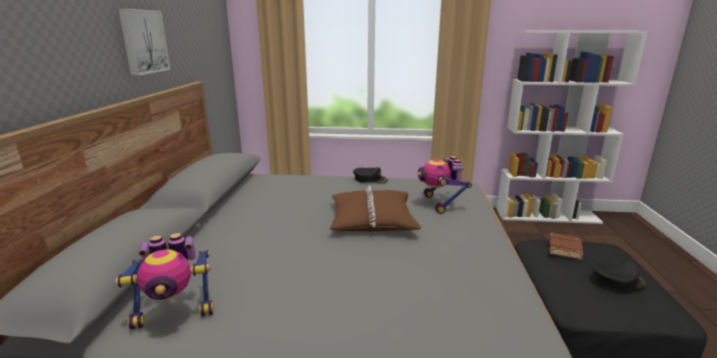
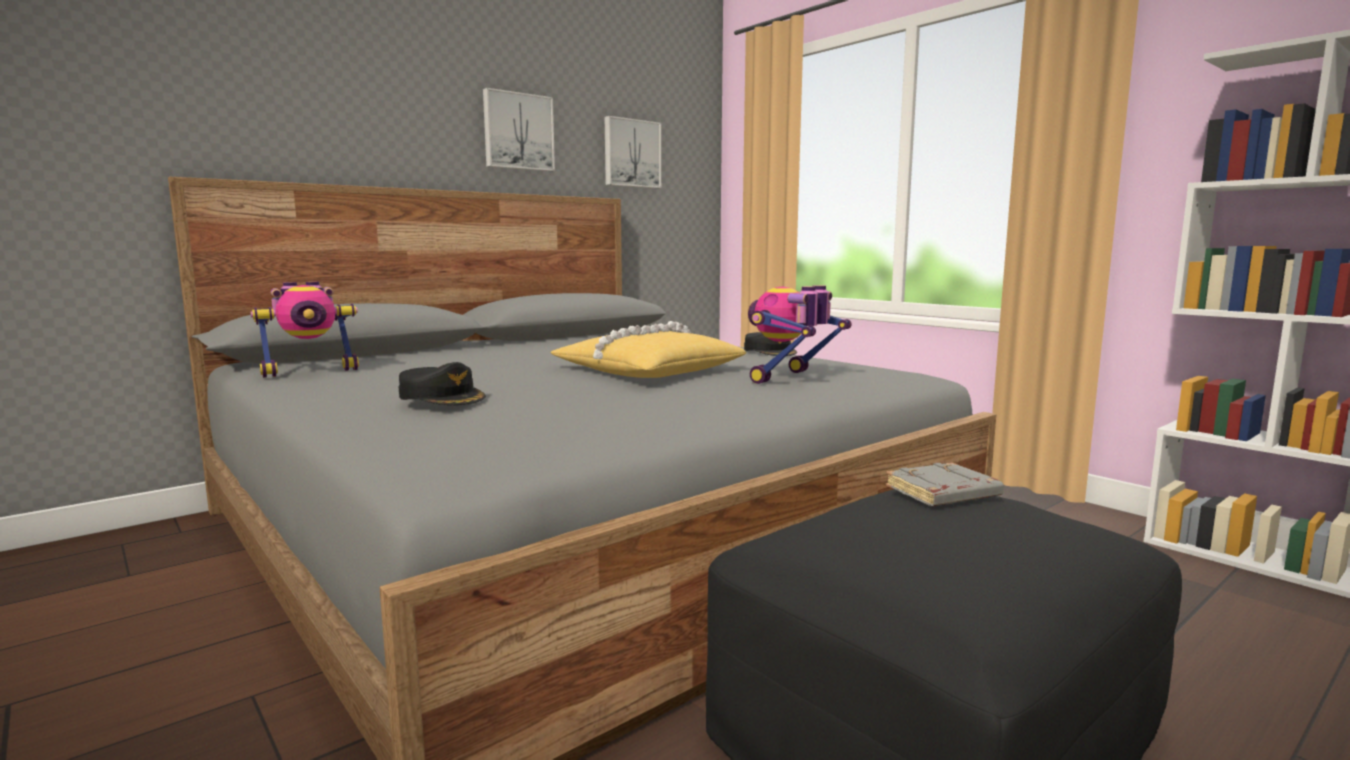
camera: 45 degrees right, 10 degrees down
toy robot [115,233,214,330] -> toy robot turned 60 degrees counterclockwise [250,281,359,378]
brown pillow [330,185,421,231] -> yellow pillow [550,321,746,378]
brown book [549,233,584,259] -> grey book [886,462,1004,506]
black cap [593,260,647,291] -> black cap moved to [399,362,486,405]
none -> picture [605,116,661,188]

